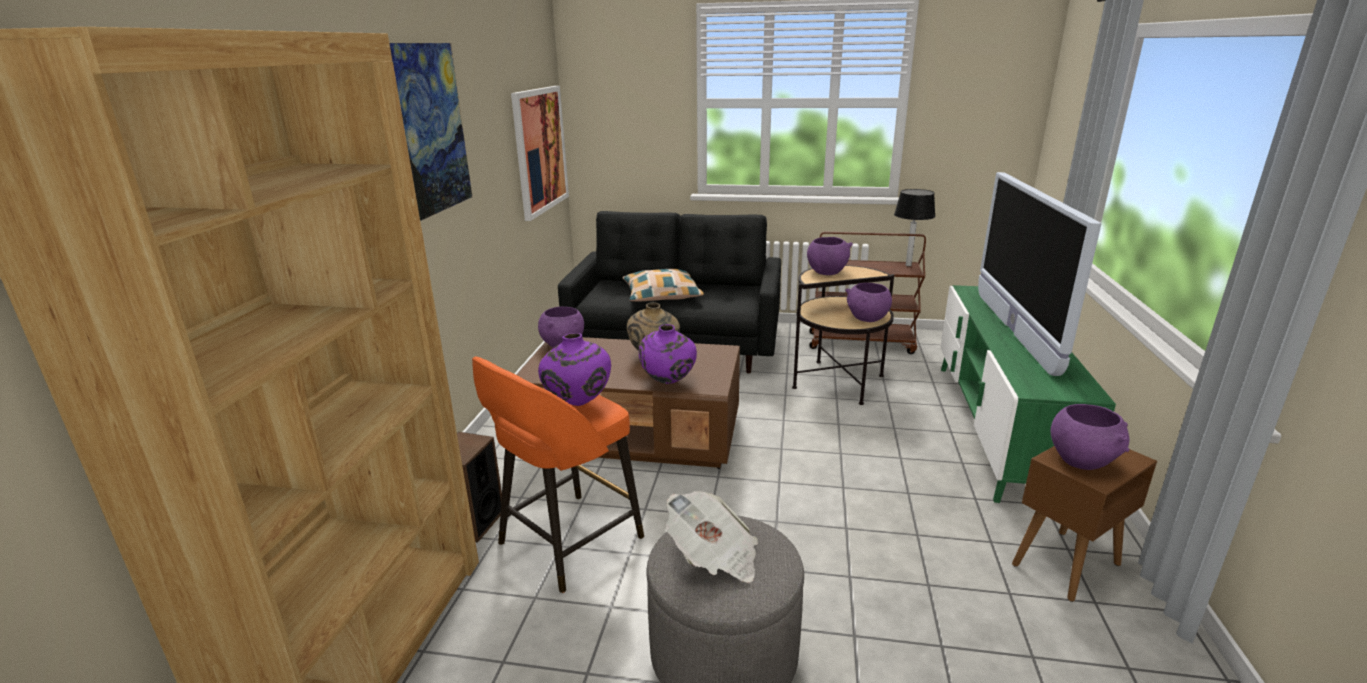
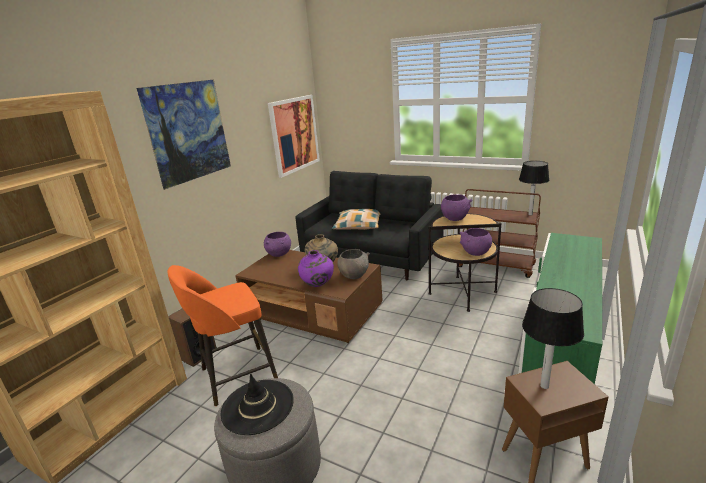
camera: 20 degrees right, 0 degrees up
purple vase [538,333,611,406] -> none
newspaper [666,491,758,583] -> black hat [221,373,294,435]
television [978,172,1102,376] -> none
purple bowl [1051,404,1129,470] -> table lamp [522,288,584,389]
none -> grey bowl [337,249,370,279]

